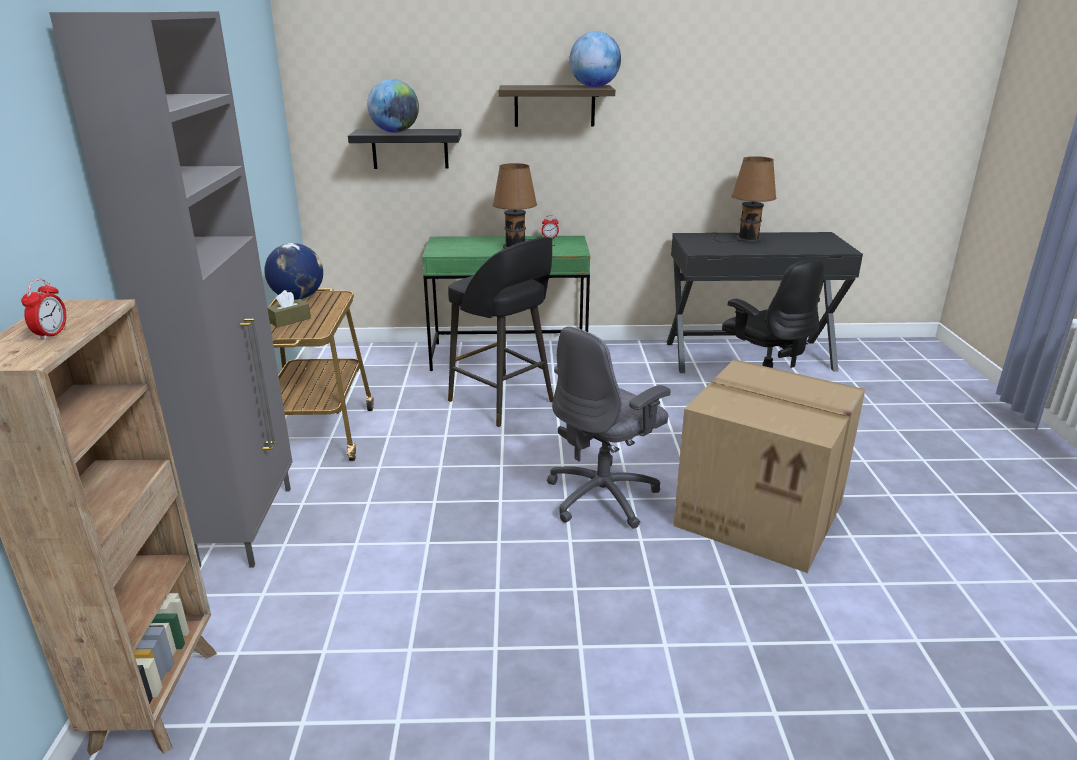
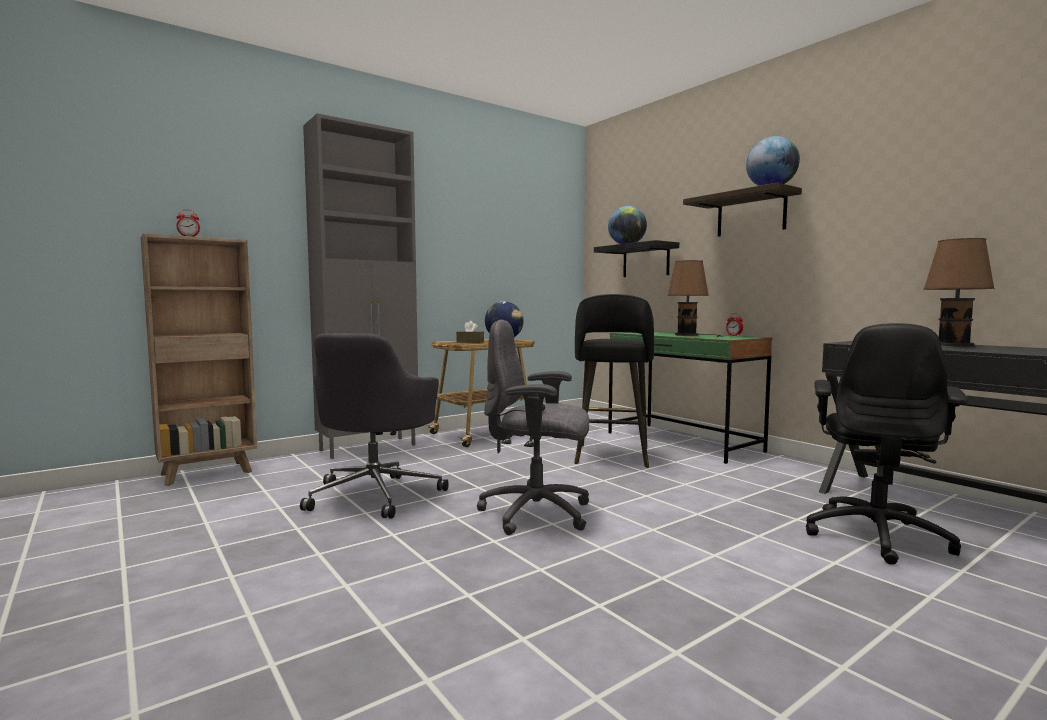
camera: 55 degrees right, 20 degrees down
cardboard box [673,359,865,573] -> none
none -> grey office chair [300,333,449,519]

